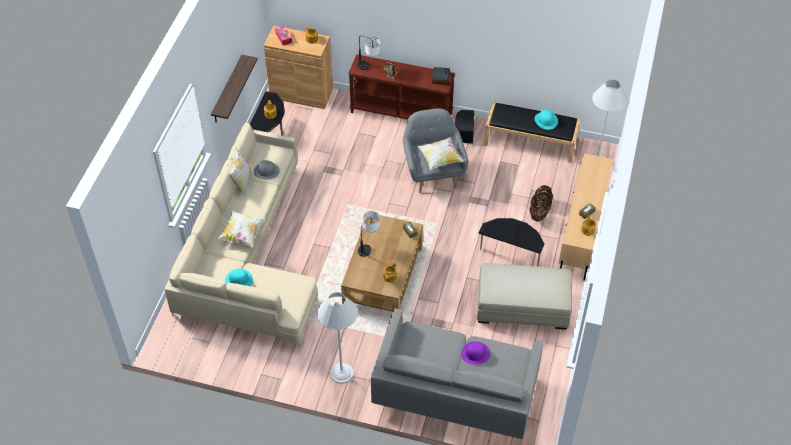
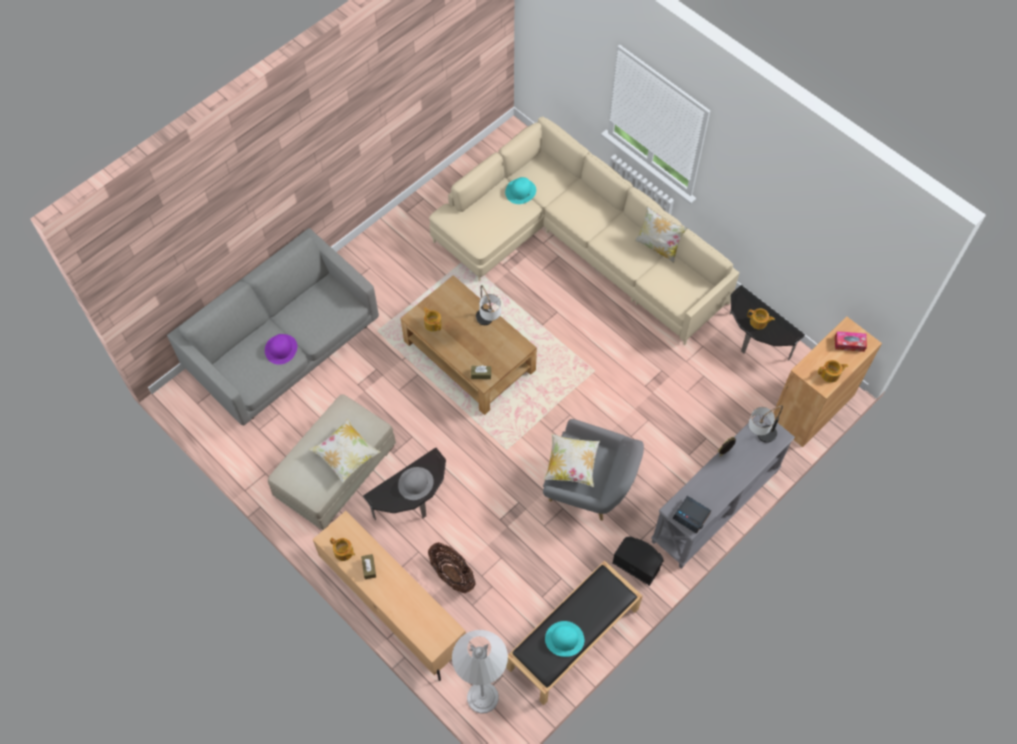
camera: 120 degrees right, 10 degrees up
shelf [211,55,258,122] -> none
pillow [218,211,265,247] -> pillow moved to [310,419,380,483]
grey hat [254,160,280,180] -> grey hat moved to [398,467,434,500]
white floor lamp [318,292,358,384] -> none
brown console table [348,54,455,120] -> grey console table [652,415,795,569]

